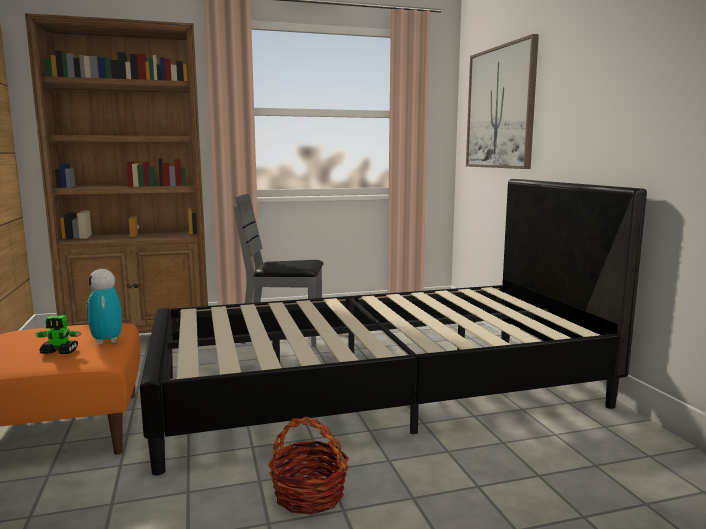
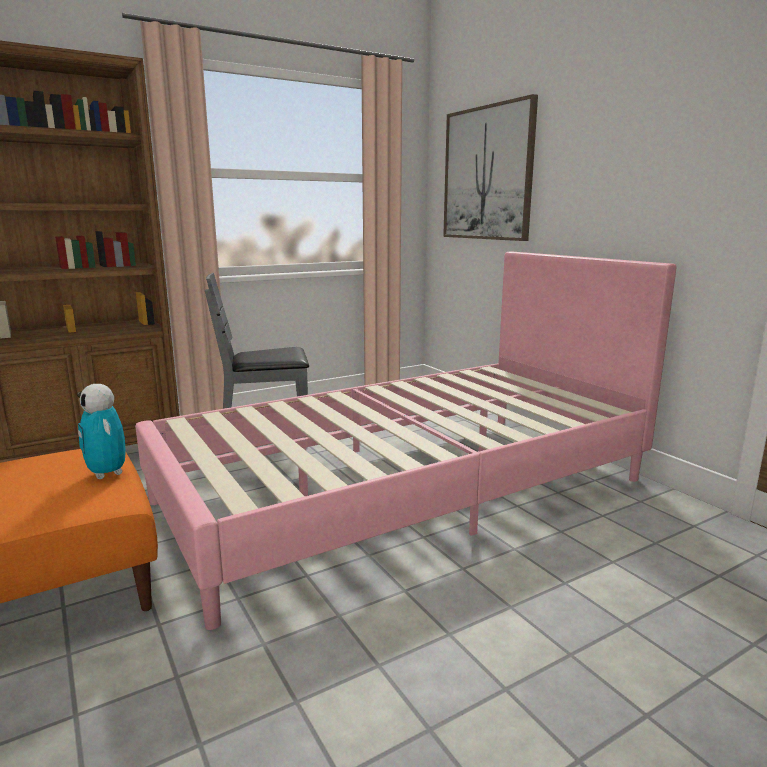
camera: 15 degrees left, 5 degrees up
toy robot [35,315,81,354] -> none
black bed [140,179,647,475] -> pink bed [135,251,676,630]
basket [268,417,349,515] -> none

